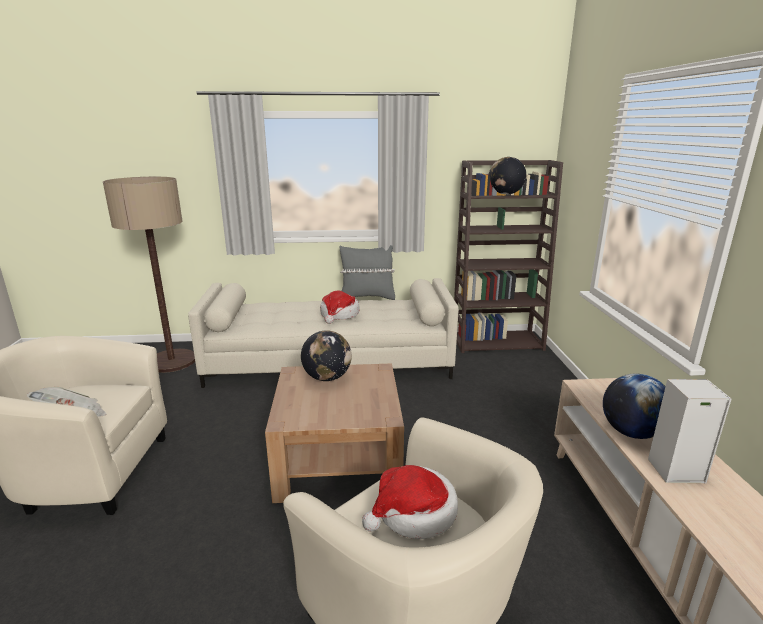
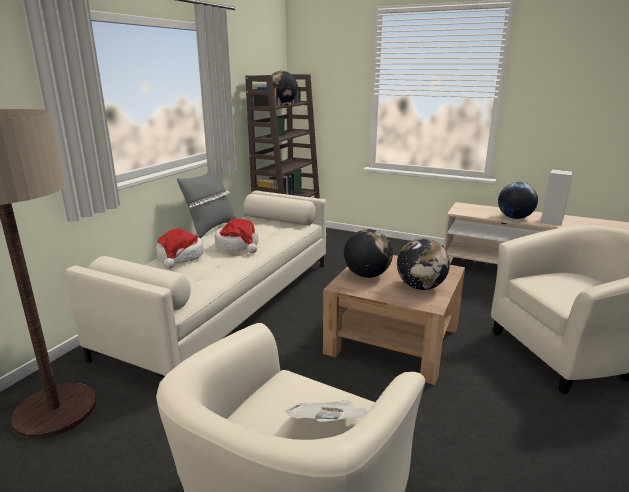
camera: 60 degrees left, 0 degrees up
hat [362,465,458,539] -> hat moved to [156,229,204,269]
none -> globe [397,238,450,290]

